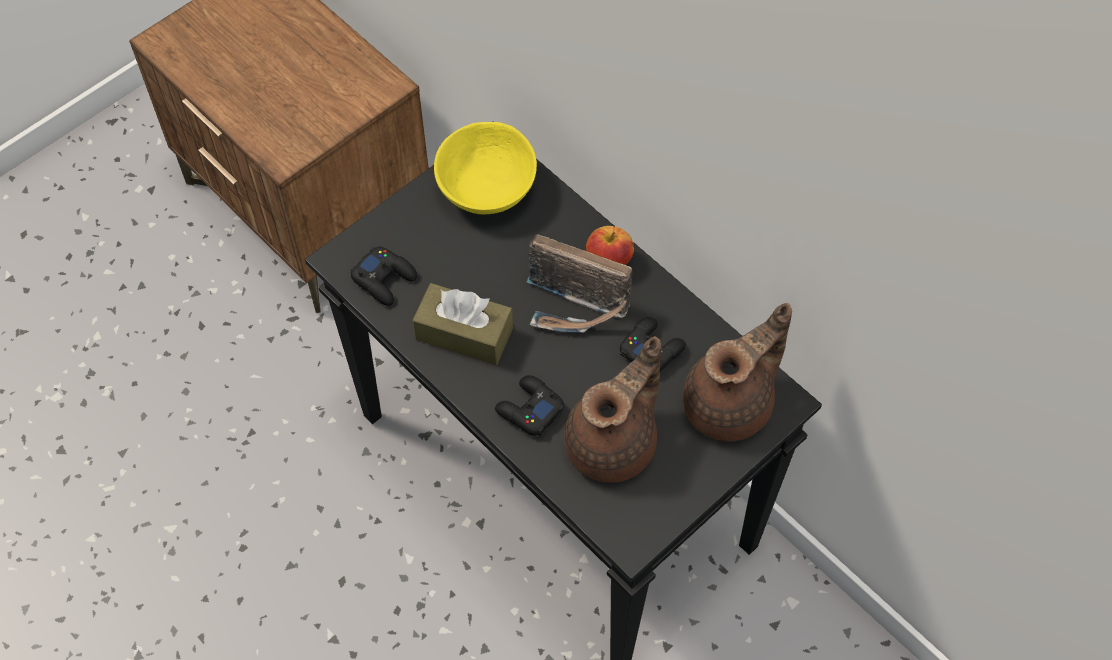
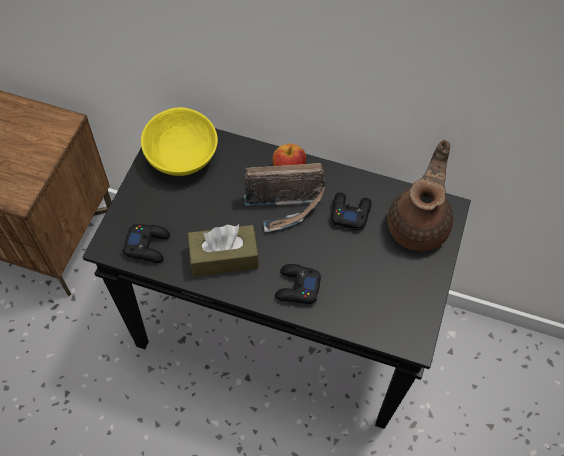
camera: 30 degrees left, 0 degrees up
brown teapot [564,336,661,483] -> none

